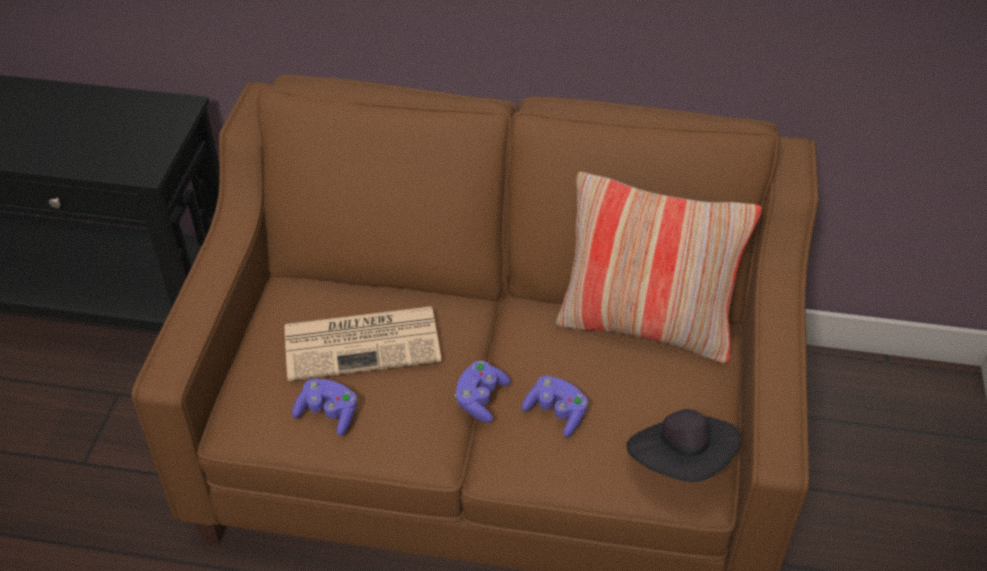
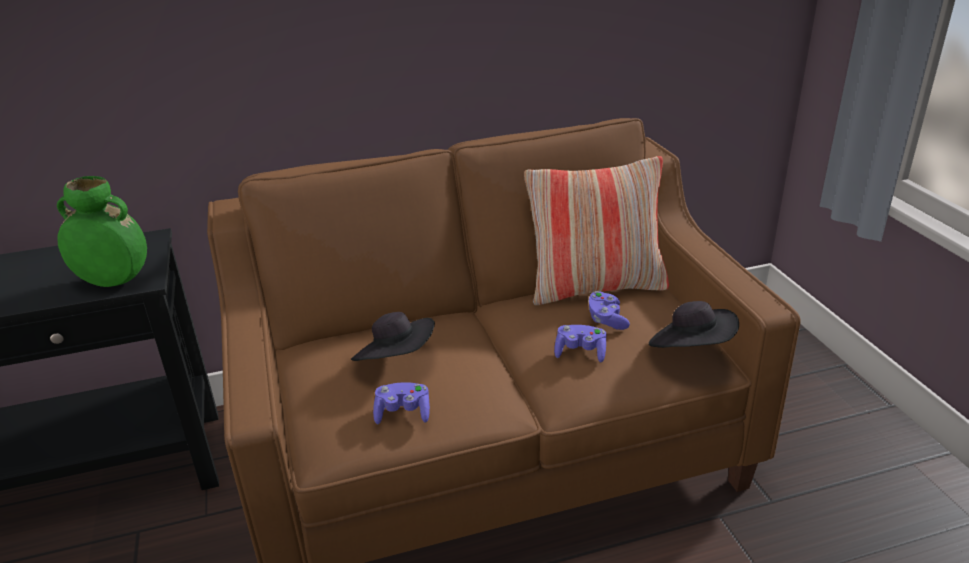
camera: 25 degrees left, 15 degrees down
newspaper [285,306,441,381] -> black hat [351,312,435,361]
purple game controller [455,360,511,423] -> purple game controller moved to [588,291,630,330]
none -> green vase [57,176,147,287]

